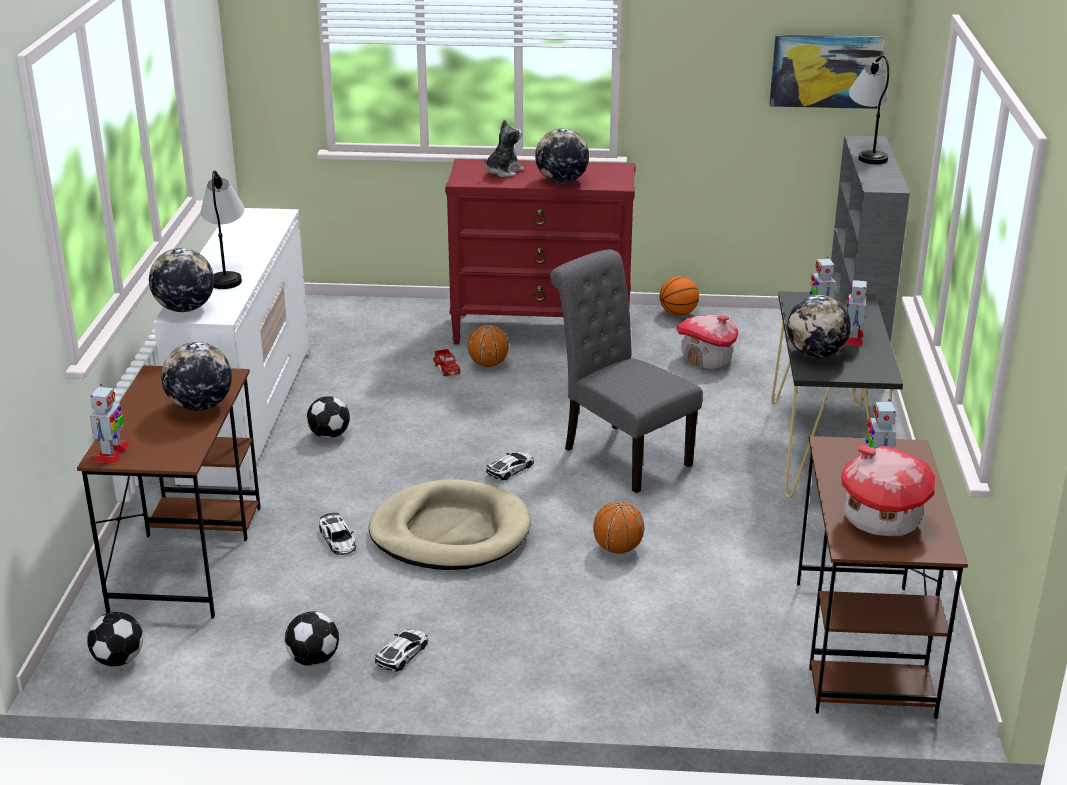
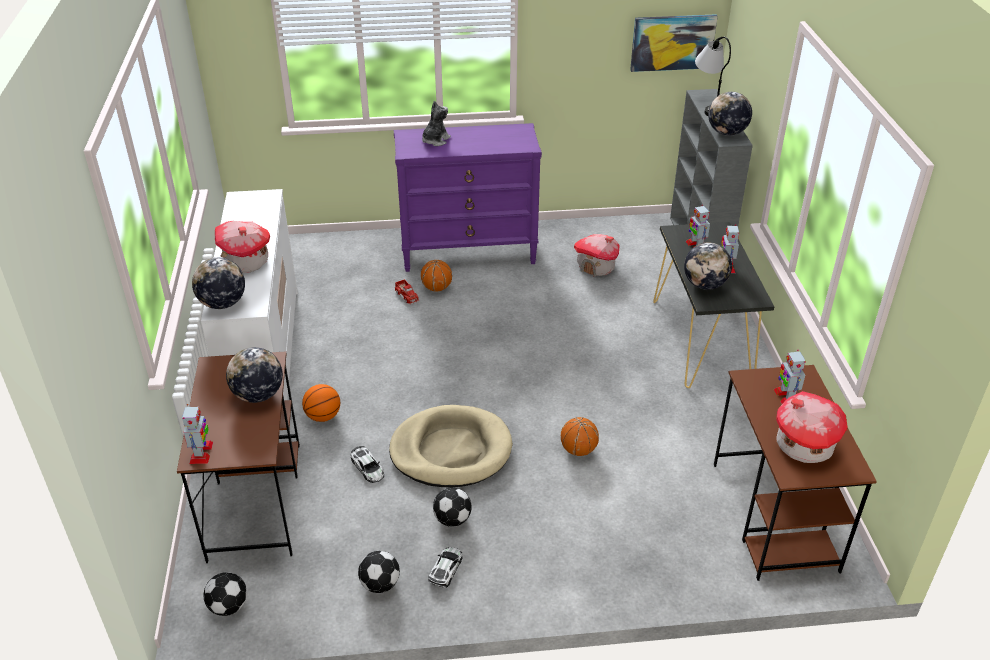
camera: 10 degrees left, 10 degrees up
table lamp [201,170,244,289] -> toy house [215,221,270,273]
football [307,396,350,439] -> football moved to [433,487,472,527]
red dresser [445,159,636,345] -> purple dresser [394,123,542,272]
toy car [486,452,534,480] -> none
globe [535,128,589,183] -> globe moved to [708,92,752,136]
grey chair [550,249,703,493] -> none
basketball [660,276,699,316] -> basketball moved to [302,384,340,422]

